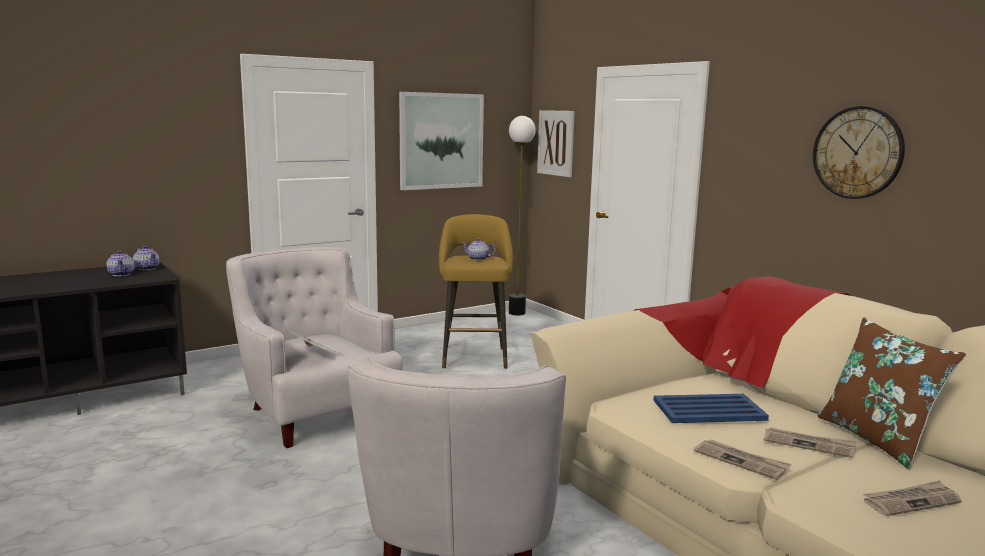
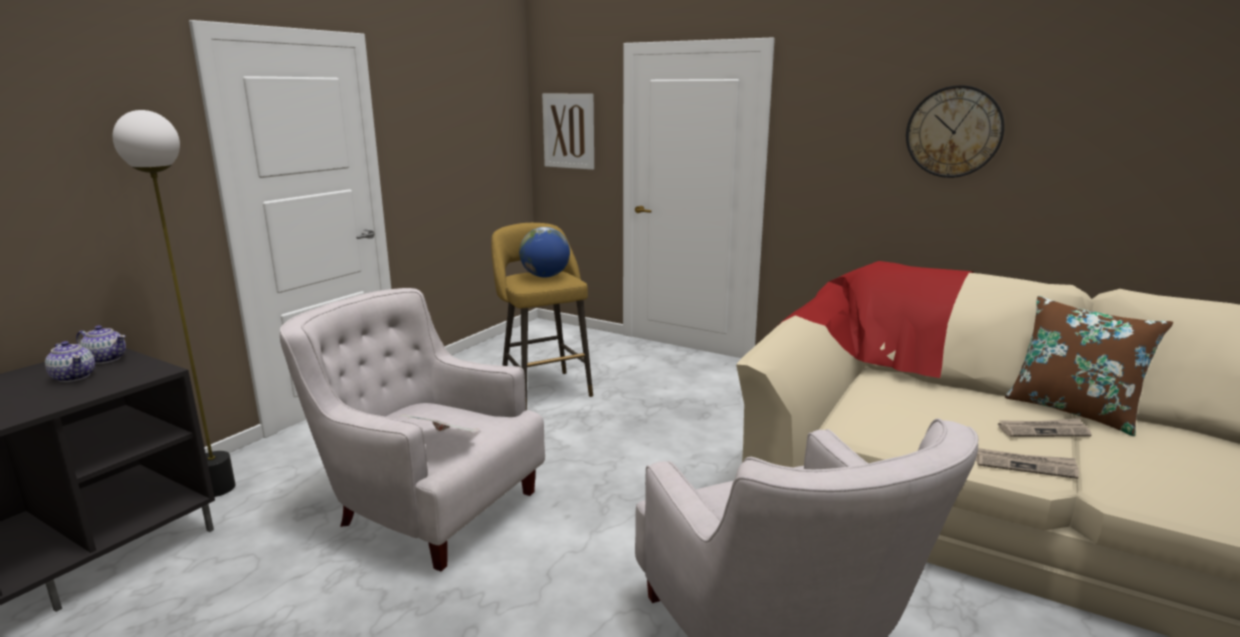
camera: 25 degrees left, 5 degrees up
picture [399,92,484,190] -> none
teapot [461,238,496,260] -> globe [519,227,570,278]
floor lamp [509,116,536,316] -> floor lamp moved to [113,110,235,497]
blue tray [653,394,769,423] -> none
newspaper [863,480,962,516] -> none

